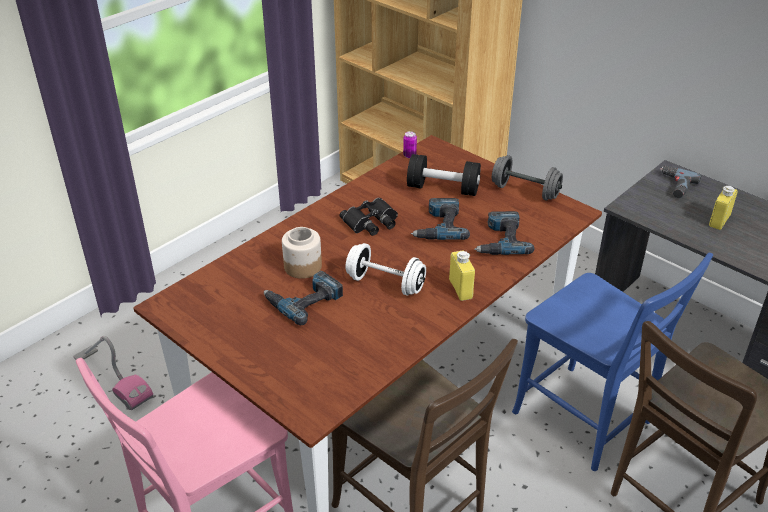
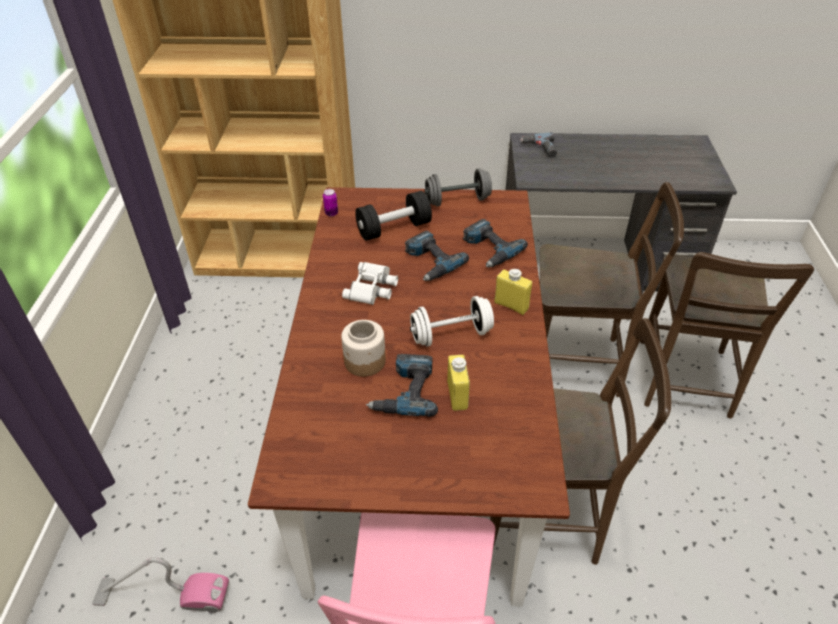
camera: 40 degrees left, 5 degrees up
black binoculars [340,198,398,236] -> white binoculars [342,262,398,305]
blue chair [512,253,713,471] -> brown chair [539,182,684,397]
yellow bottle [709,186,738,230] -> yellow bottle moved to [447,355,470,411]

